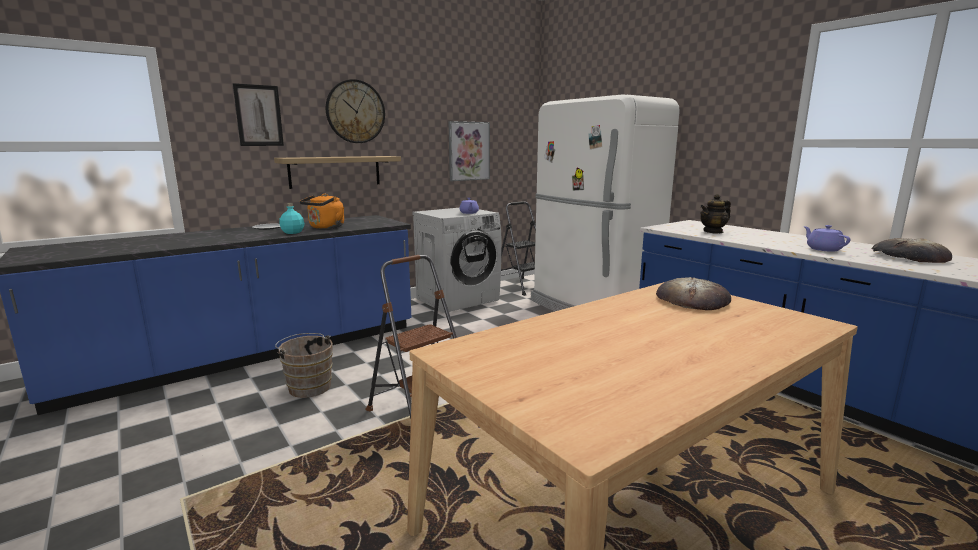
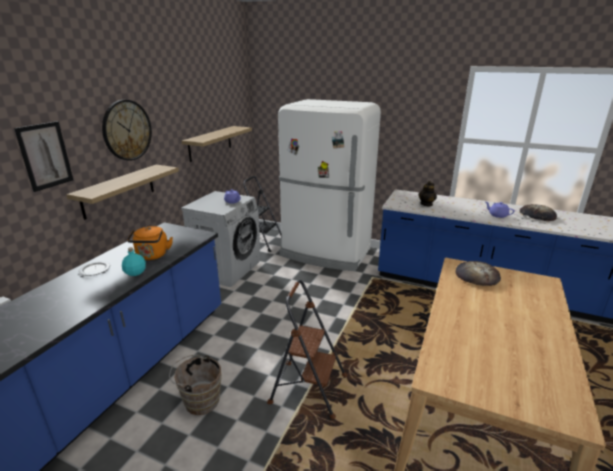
camera: 30 degrees left, 10 degrees up
picture [449,121,490,181] -> shelf [182,126,252,162]

